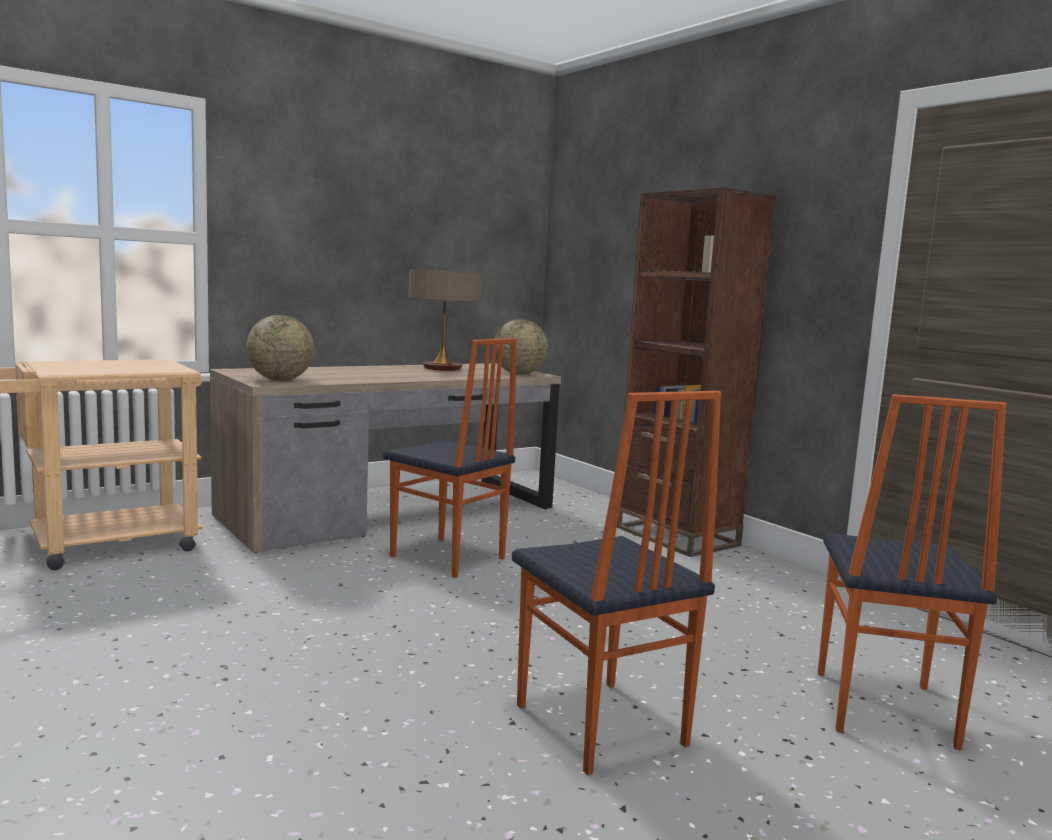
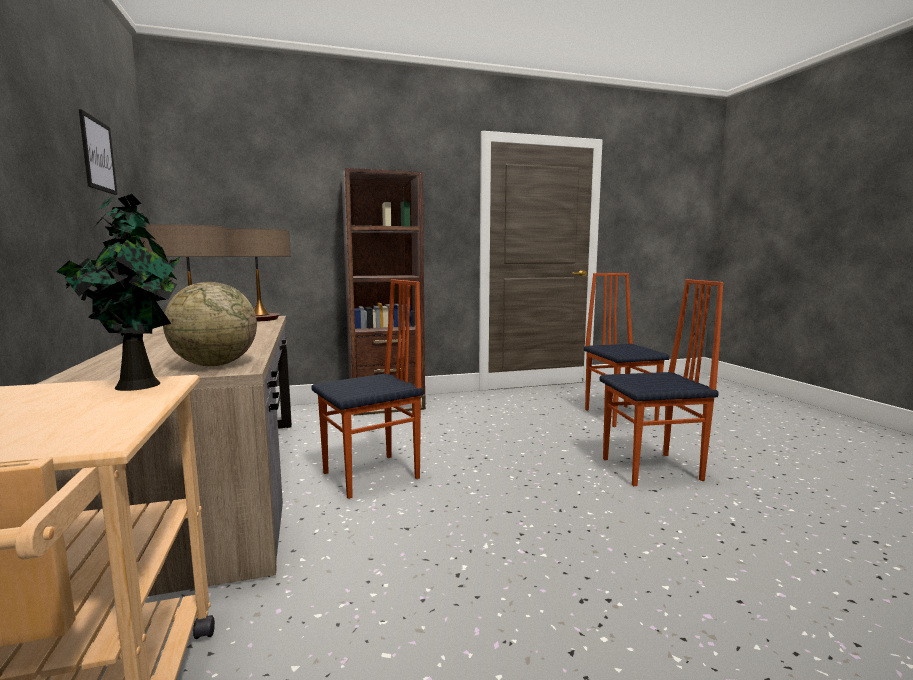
camera: 70 degrees left, 0 degrees up
globe [495,319,548,374] -> table lamp [227,228,291,321]
chair [818,394,1007,750] -> chair turned 135 degrees counterclockwise [584,273,669,427]
none -> potted plant [56,194,180,391]
none -> picture [79,109,118,195]

